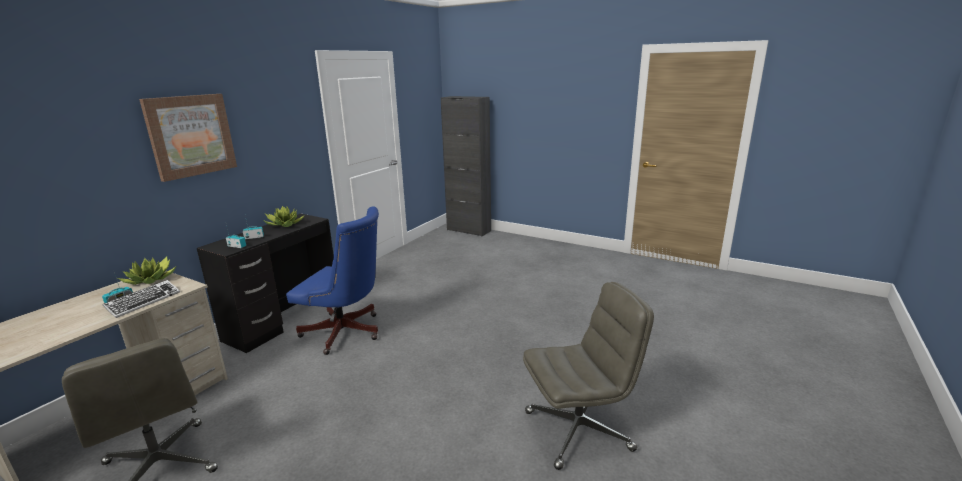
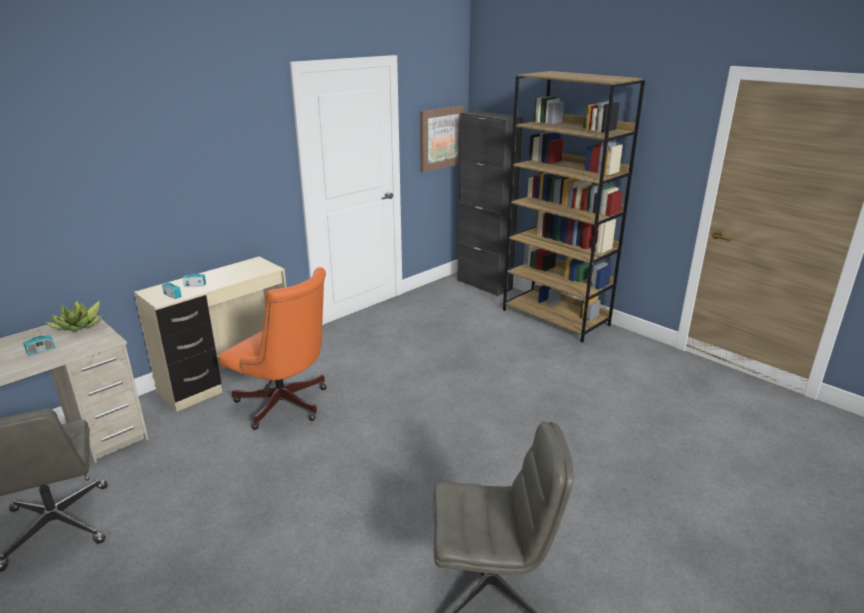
camera: 15 degrees right, 5 degrees up
keyboard [102,280,180,318] -> none
picture [139,94,237,182] -> picture moved to [420,105,465,173]
black desk [197,214,334,353] -> beige desk [134,256,286,412]
potted plant [263,206,304,227] -> none
blue office chair [286,206,379,355] -> orange office chair [219,267,327,430]
none -> brown bookcase [503,71,645,343]

